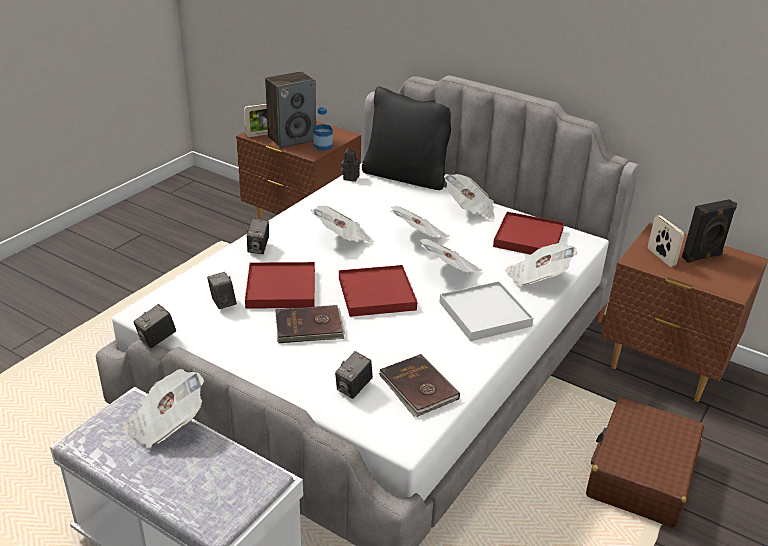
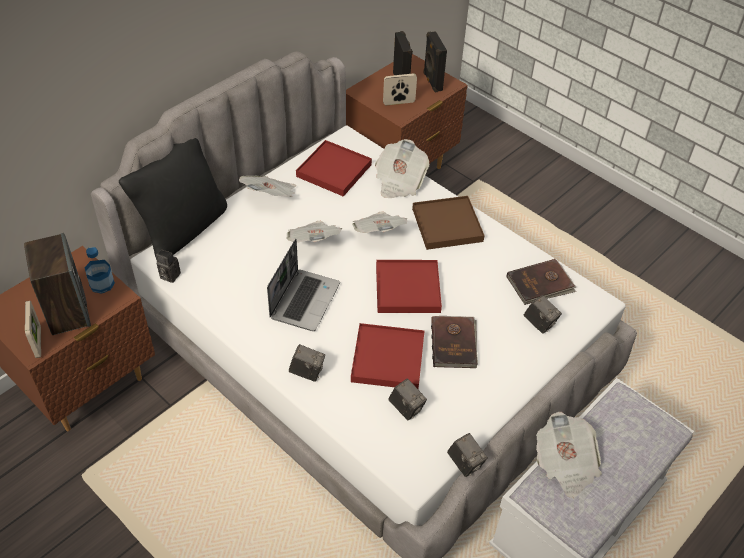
camera: 80 degrees left, 15 degrees up
camera [207,272,237,309] -> camera turned 120 degrees counterclockwise [388,379,427,420]
newspaper [311,206,374,243] -> laptop [267,239,340,331]
white tray [439,281,533,341] -> brown tray [412,196,485,250]
brown suitcase [586,397,704,528] -> none
none -> black speaker [423,31,447,93]

